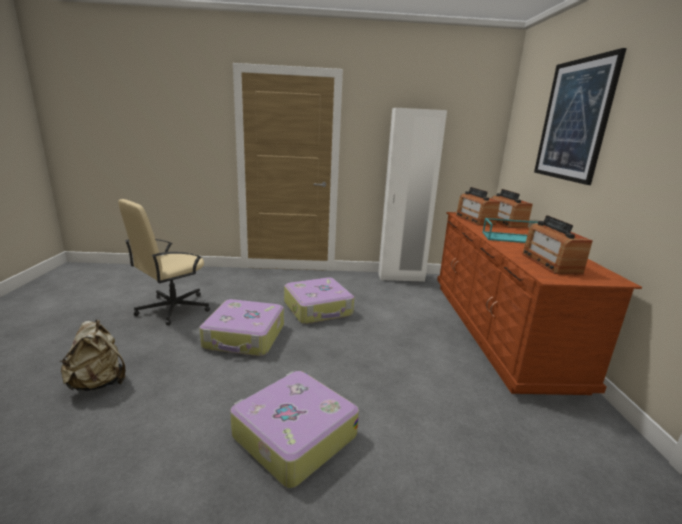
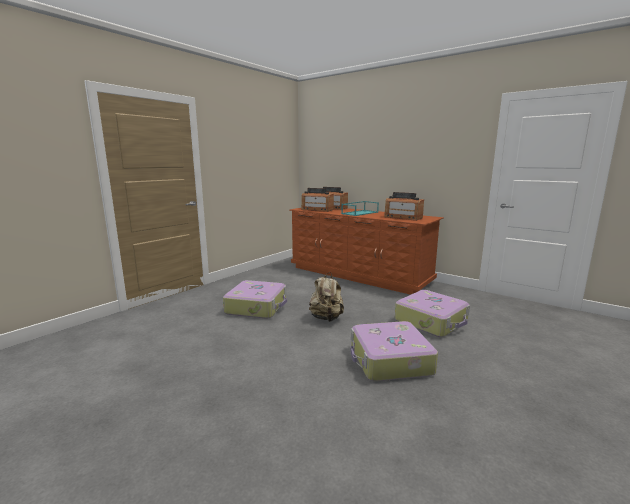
camera: 50 degrees left, 5 degrees down
beige backpack [59,320,125,391] -> beige backpack moved to [309,272,344,322]
beige office chair [118,199,210,325] -> none
suitcase [199,299,284,356] -> suitcase moved to [395,290,470,337]
white wardrobe [378,108,447,282] -> none
picture [534,48,627,185] -> none

